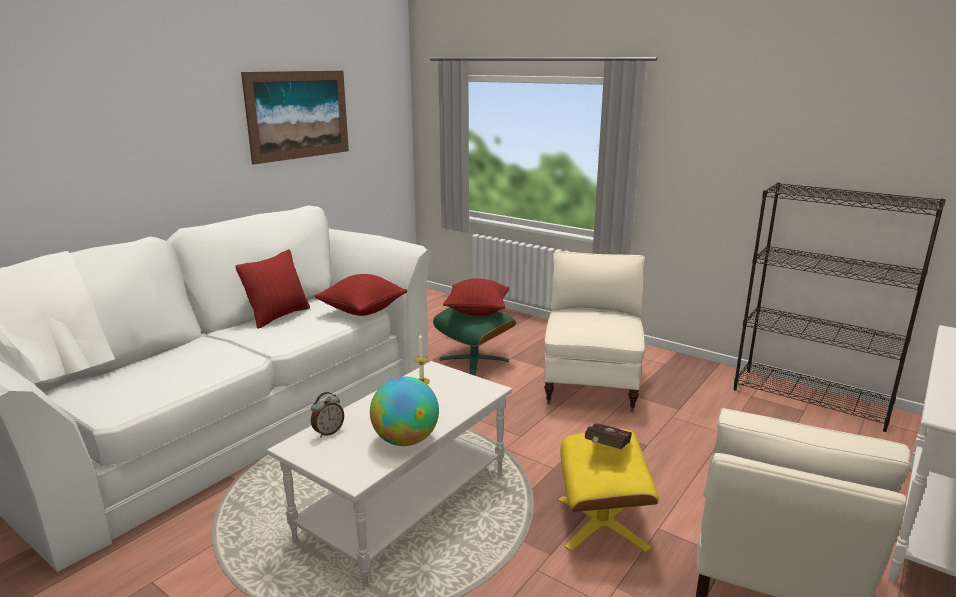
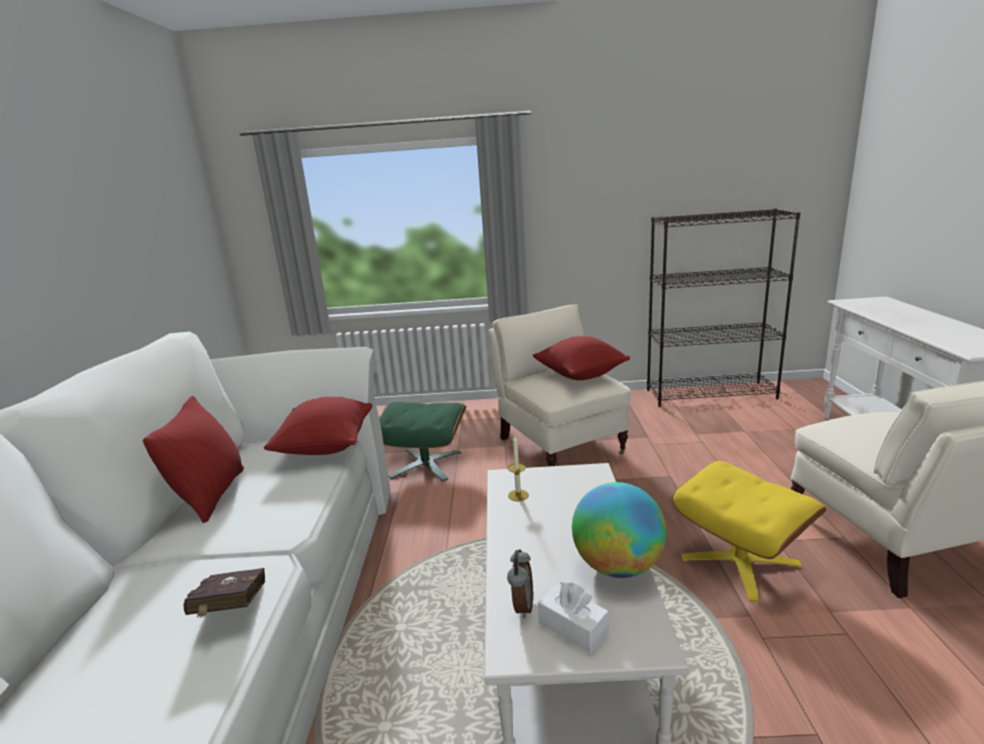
camera: 35 degrees left, 0 degrees up
picture [241,71,349,165] -> none
red pillow [443,278,509,316] -> red pillow moved to [533,336,630,380]
red book [585,423,632,449] -> red book moved to [184,568,265,618]
none -> white tissue box [538,583,609,653]

